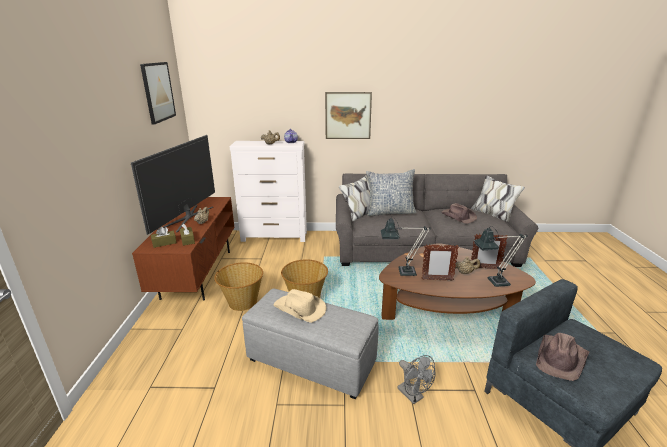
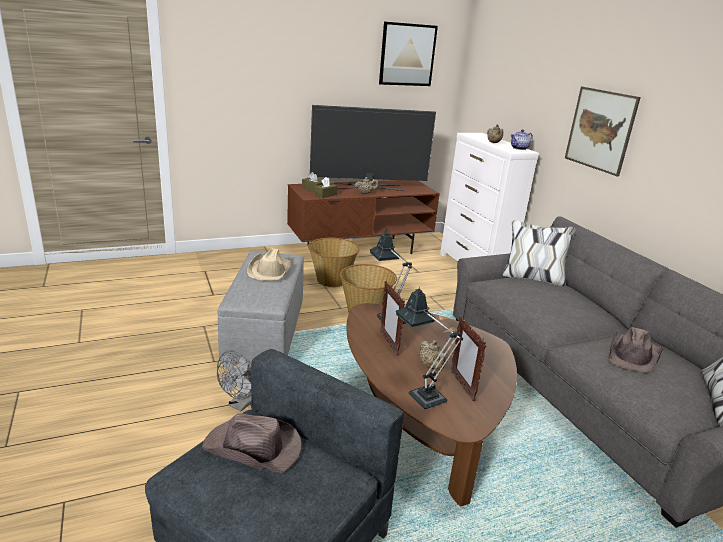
camera: 65 degrees right, 0 degrees up
pillow [366,169,417,216] -> none

